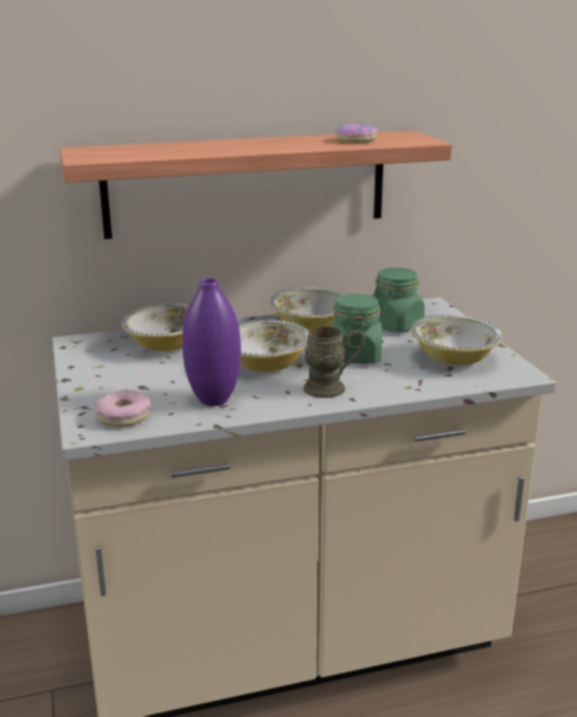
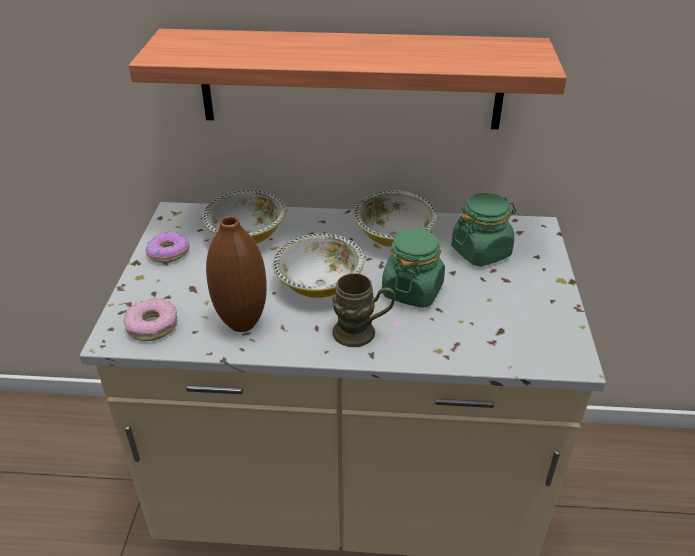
camera: 20 degrees right, 15 degrees up
purple vase [182,278,241,406] -> brown vase [206,216,267,332]
donut [336,124,378,143] -> donut moved to [146,231,190,263]
bowl [411,314,502,366] -> none

